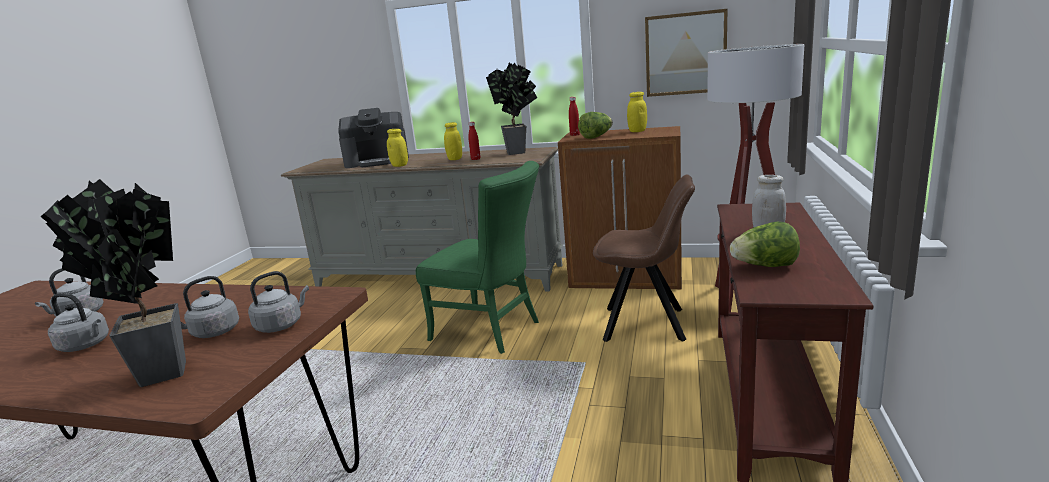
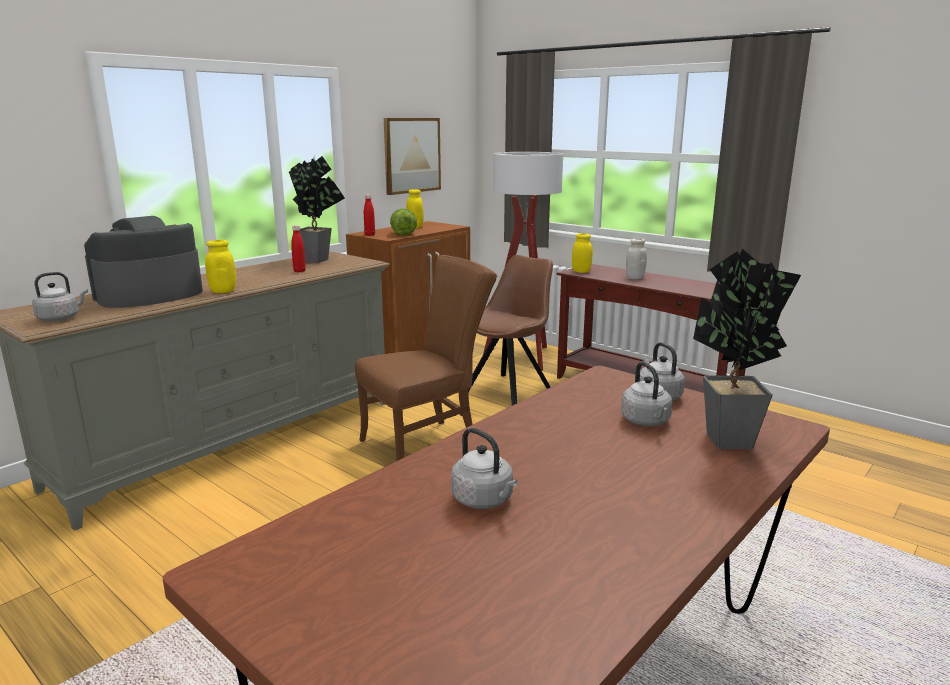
camera: 65 degrees left, 0 degrees up
grey kettle [48,293,109,352] -> grey kettle moved to [32,272,88,321]
coffee machine [338,108,409,168] -> coffee machine turned 150 degrees counterclockwise [84,216,203,308]
green chair [416,161,539,354] -> brown chair [355,255,497,461]
yellow jar [444,122,462,160] -> yellow jar moved to [572,233,593,273]
lettuce [730,222,800,267] -> none

